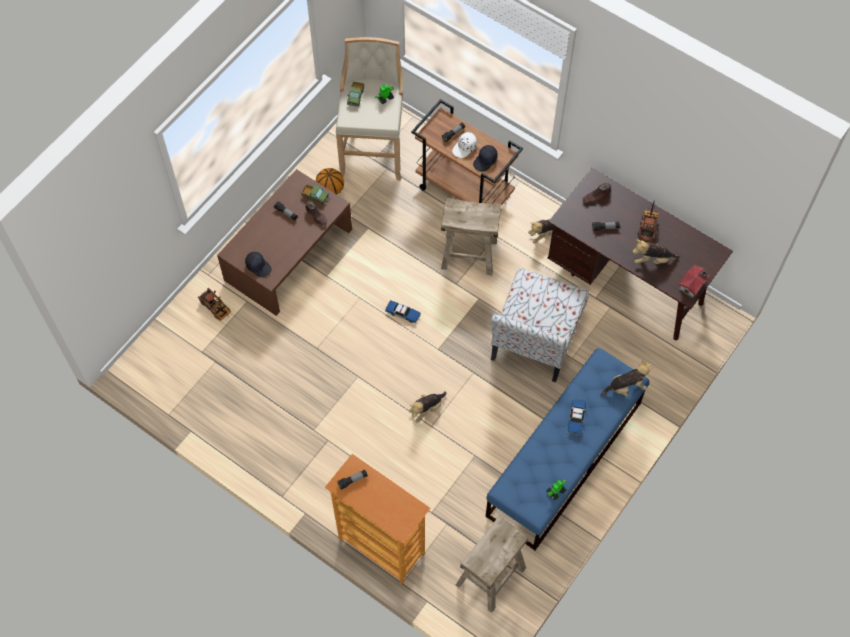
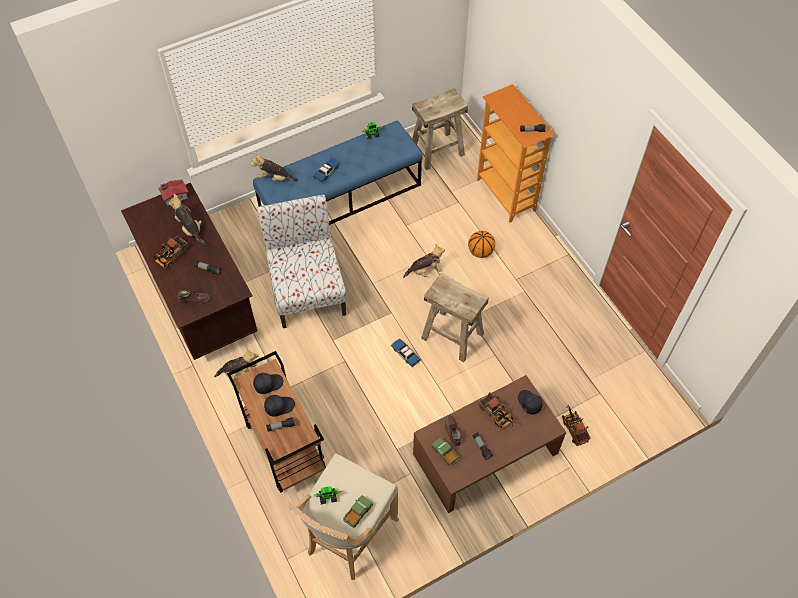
camera: 155 degrees left, 5 degrees down
basketball [316,168,344,195] -> basketball moved to [468,231,495,258]
beige stool [441,198,502,275] -> beige stool moved to [421,272,489,362]
white cap [452,132,477,158] -> black cap [264,395,295,417]
chair [491,268,589,382] -> chair turned 60 degrees counterclockwise [257,195,347,328]
plush toy [632,239,680,264] -> plush toy turned 150 degrees counterclockwise [169,194,206,245]
none -> toy truck [478,392,513,429]

